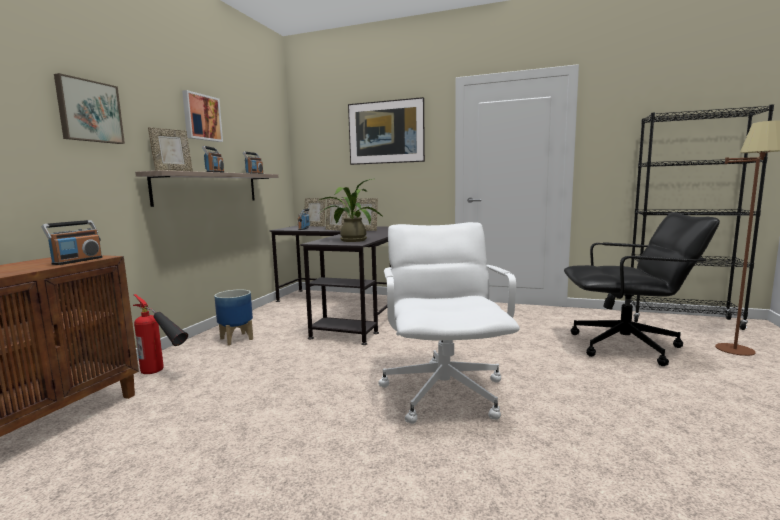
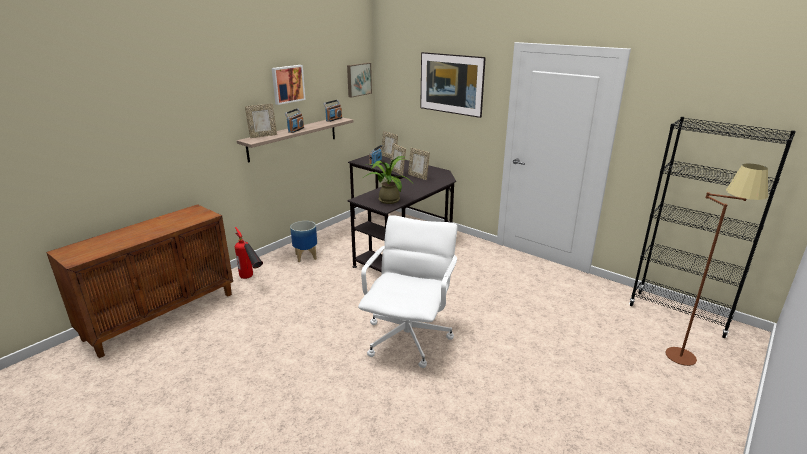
camera: 20 degrees right, 15 degrees up
radio [42,220,103,265] -> none
picture [54,73,125,144] -> picture moved to [347,63,372,98]
black office chair [564,212,720,366] -> none

